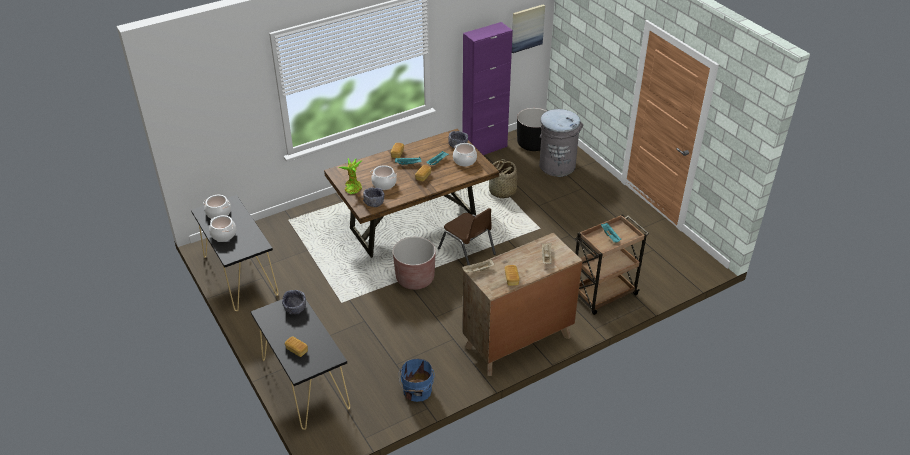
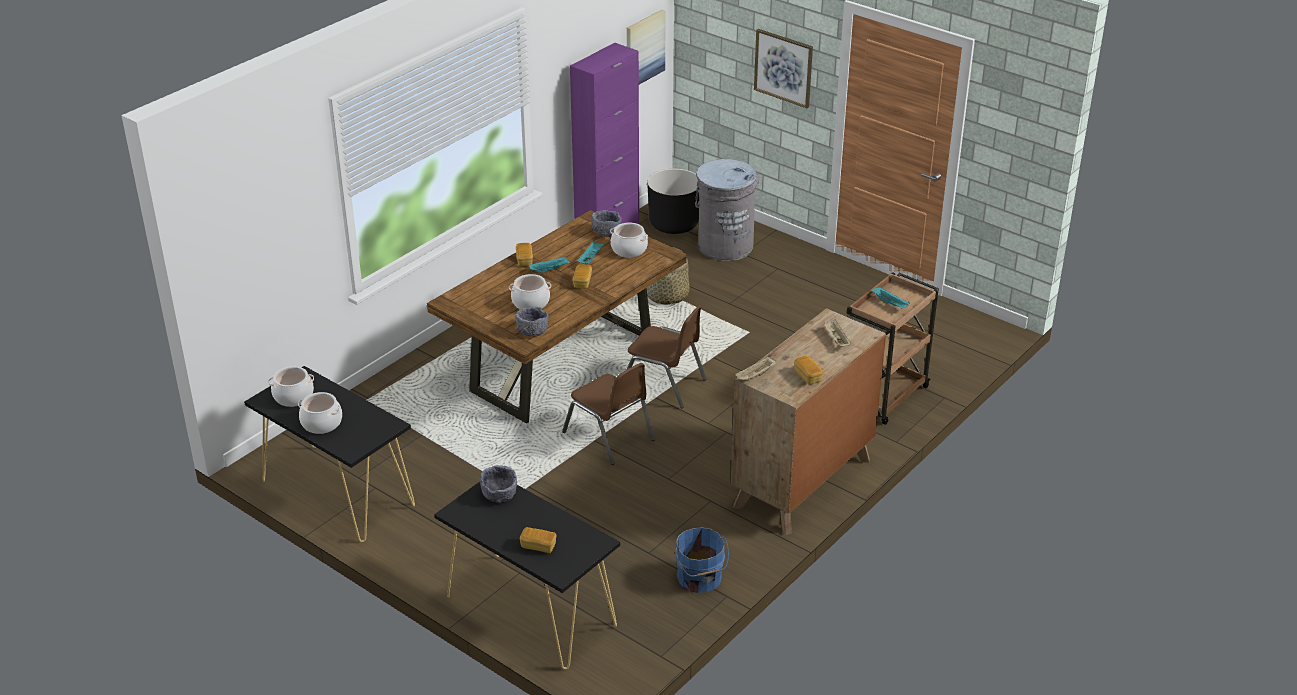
camera: 20 degrees left, 5 degrees down
potted plant [338,158,363,194] -> none
brown planter [393,237,436,290] -> brown chair [562,363,655,465]
none -> picture [754,29,813,108]

